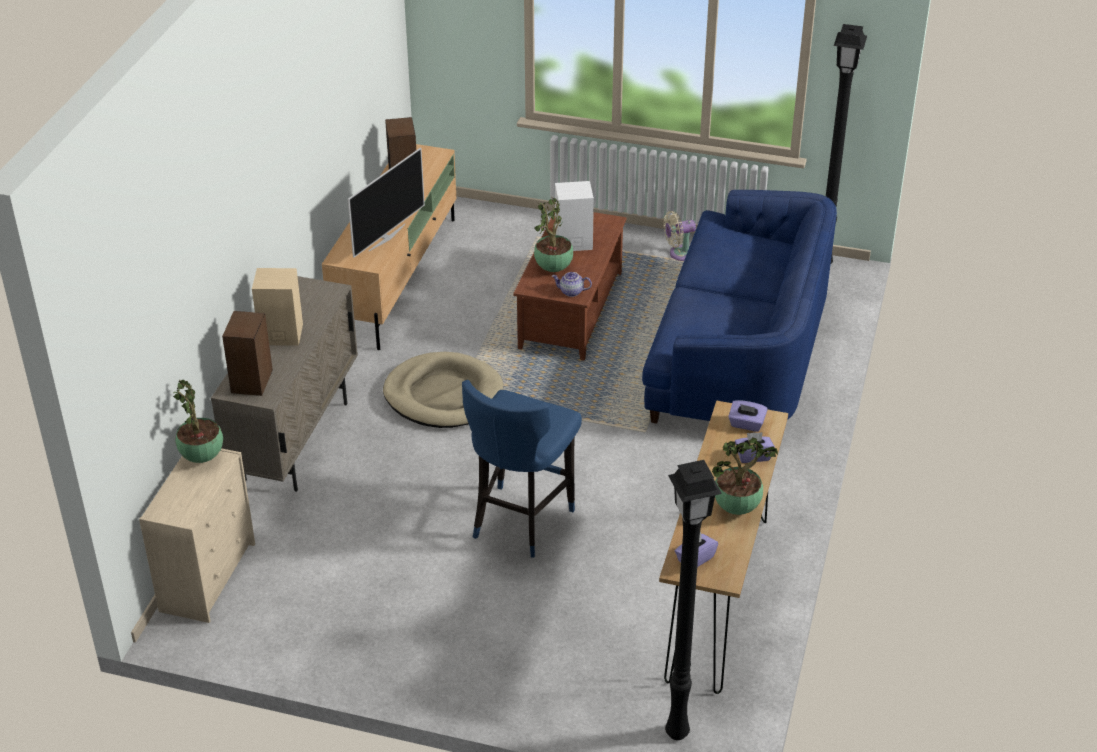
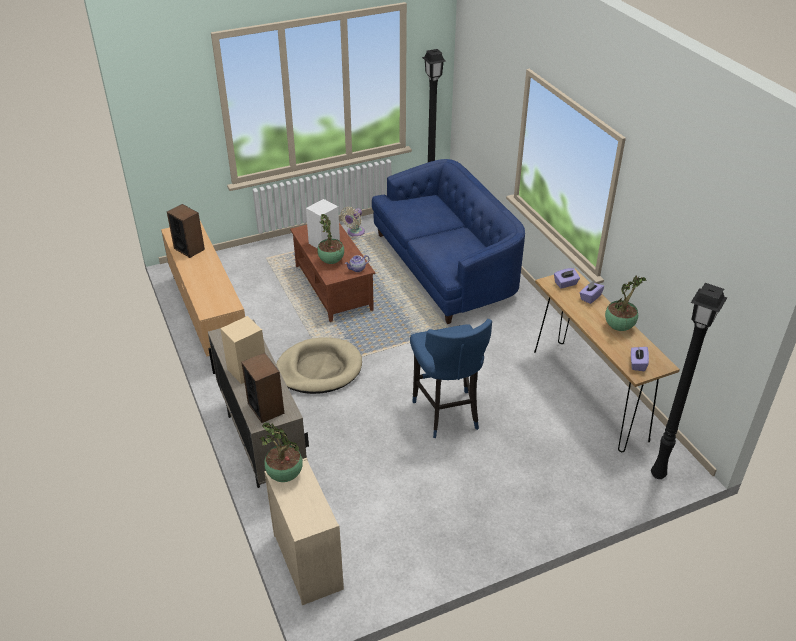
camera: 40 degrees left, 0 degrees up
television [348,147,425,258] -> none

